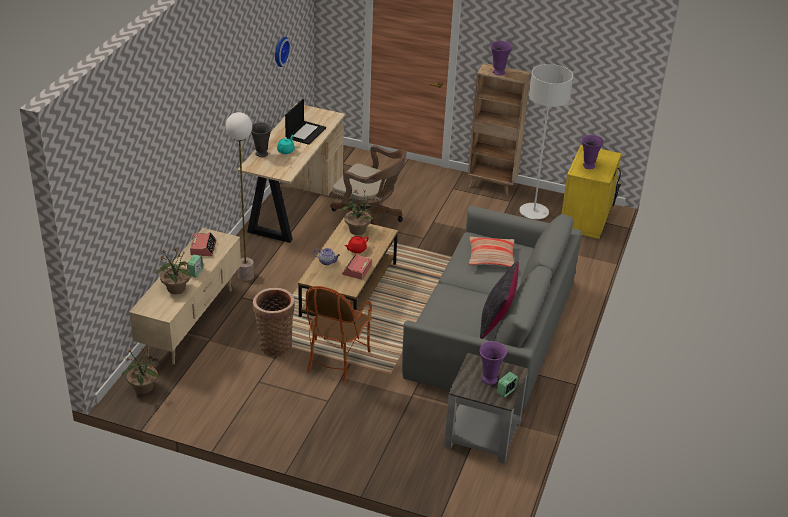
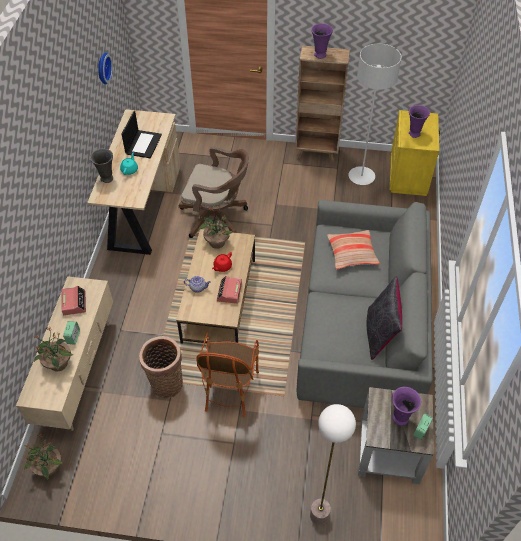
camera: 10 degrees left, 15 degrees up
floor lamp [226,112,254,281] -> floor lamp moved to [310,404,356,525]

